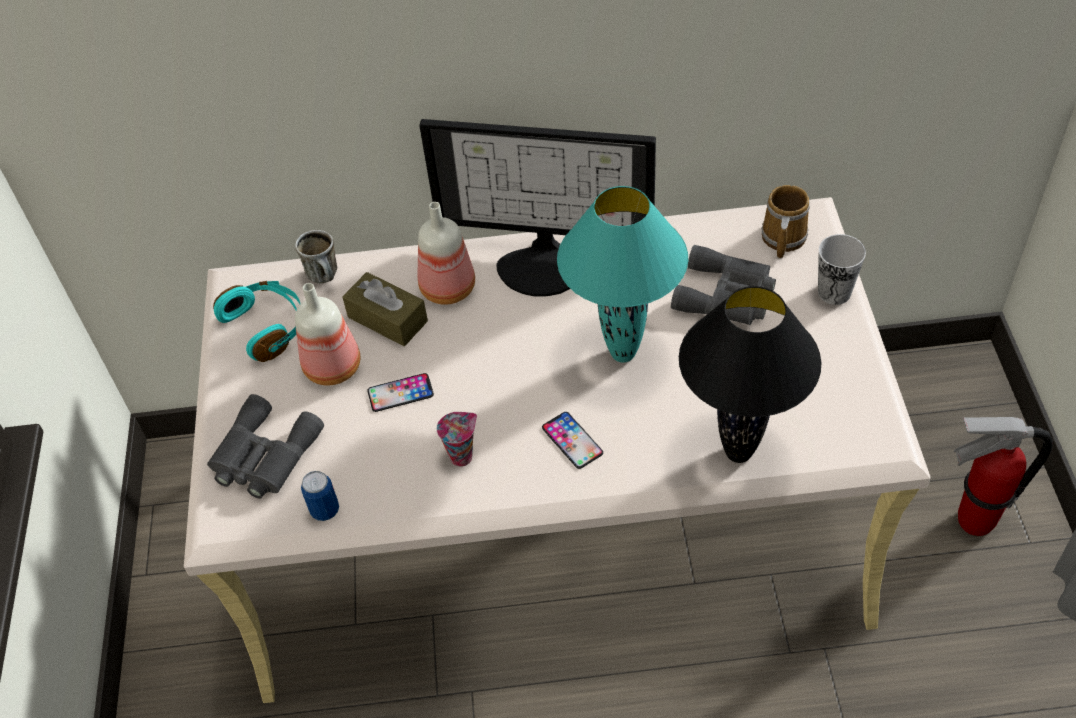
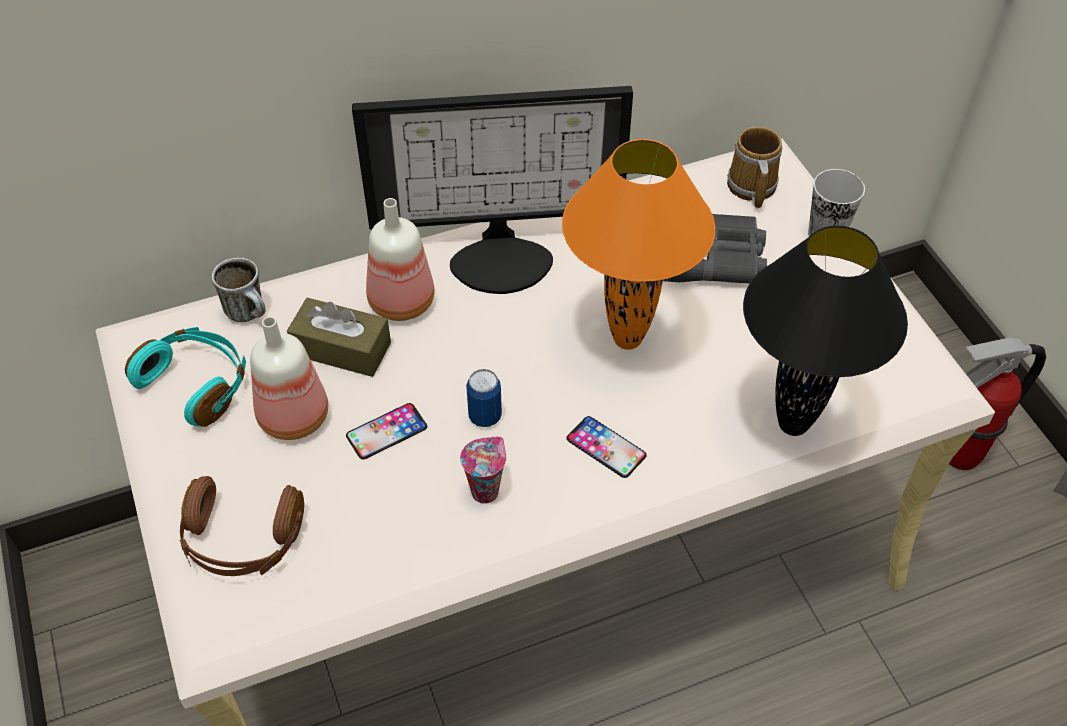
camera: 20 degrees left, 0 degrees up
grey binoculars [207,394,324,499] -> brown headphones [180,476,304,576]
can [301,471,339,521] -> can moved to [466,369,502,427]
turquoise table lamp [557,186,688,363] -> orange table lamp [562,139,715,350]

